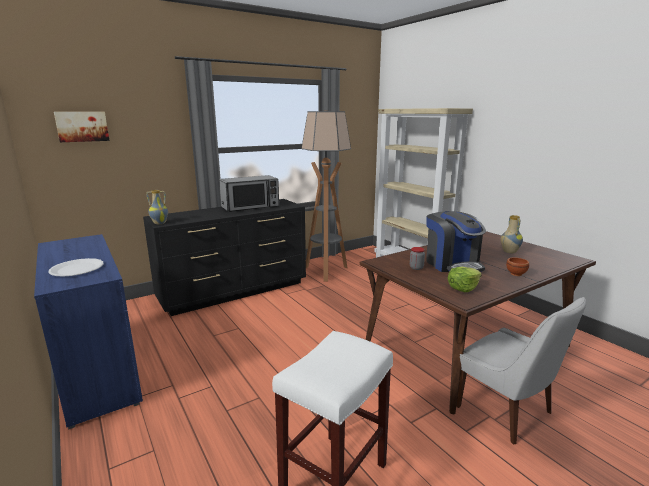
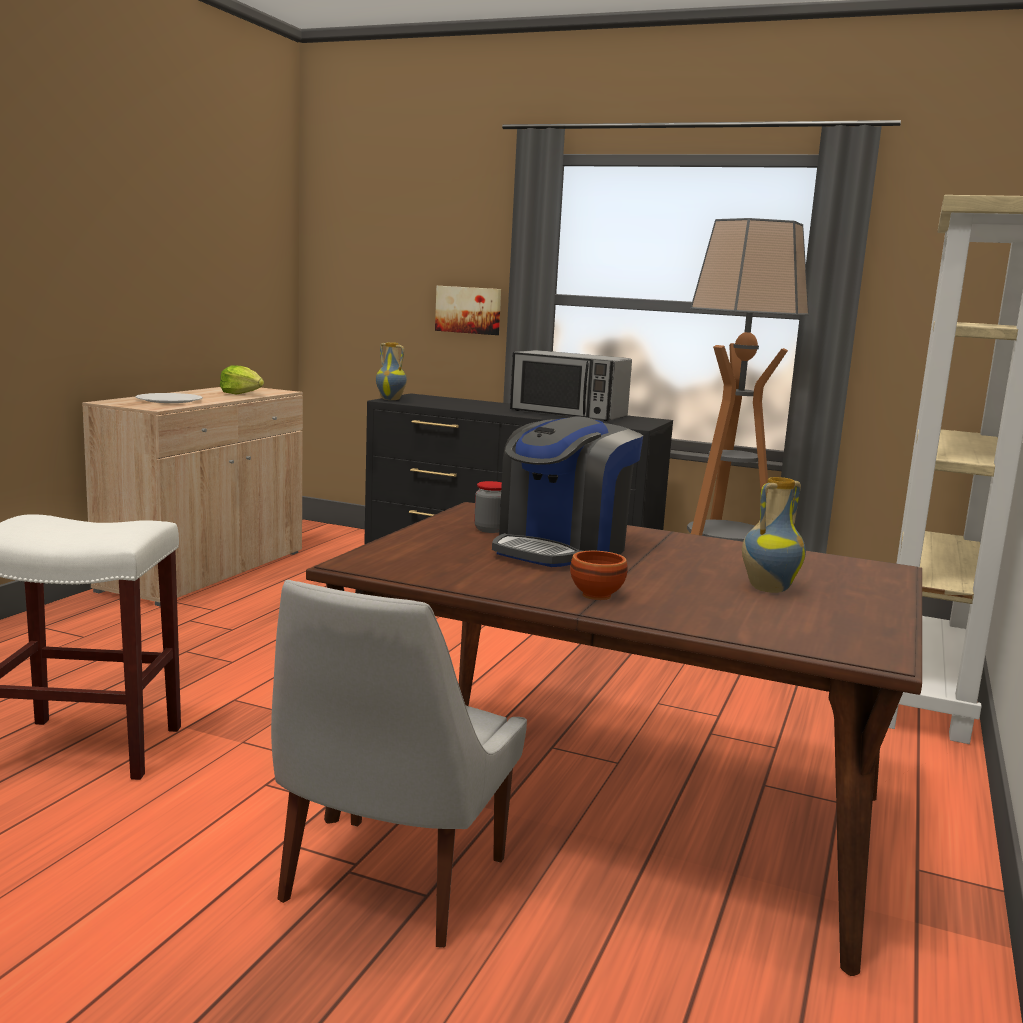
camera: 55 degrees right, 5 degrees down
blue cabinet [34,234,143,429] -> beige cabinet [82,387,303,606]
picture [54,112,109,142] -> picture moved to [435,286,501,335]
lettuce [448,267,482,292] -> lettuce moved to [220,365,264,394]

